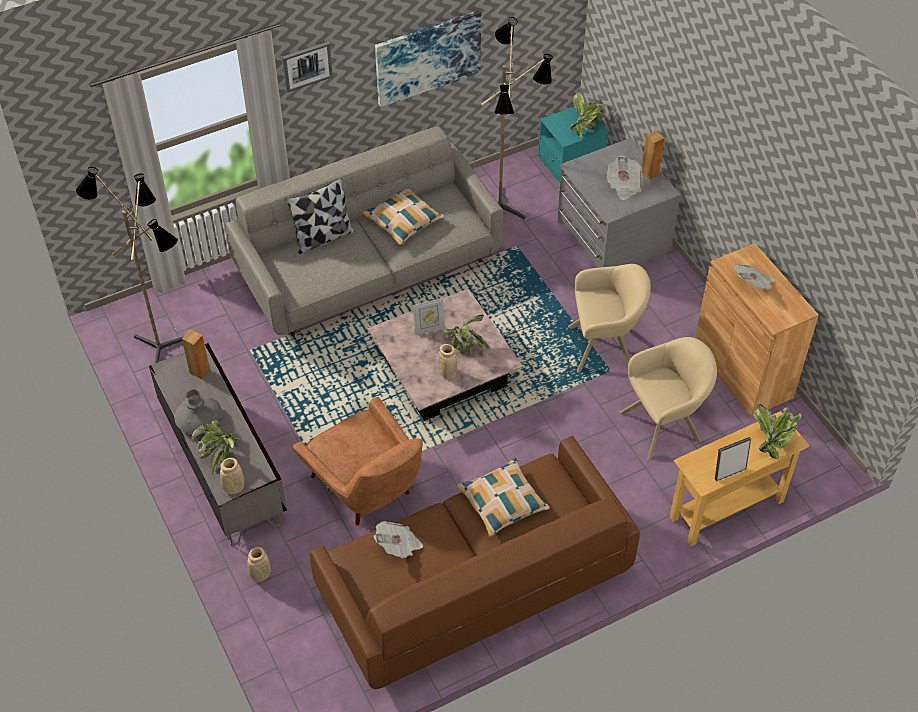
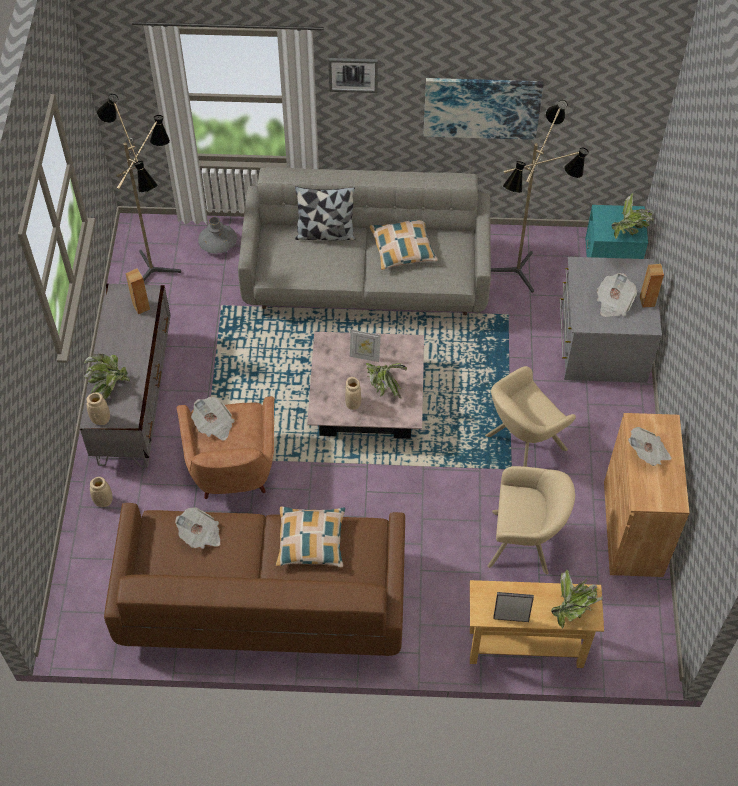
camera: 30 degrees right, 5 degrees up
grey vase [174,389,222,434] -> grey vase moved to [198,217,237,254]
beige armchair [568,264,651,373] -> beige armchair turned 120 degrees clockwise [485,366,576,467]
none -> newspaper [191,397,235,441]

